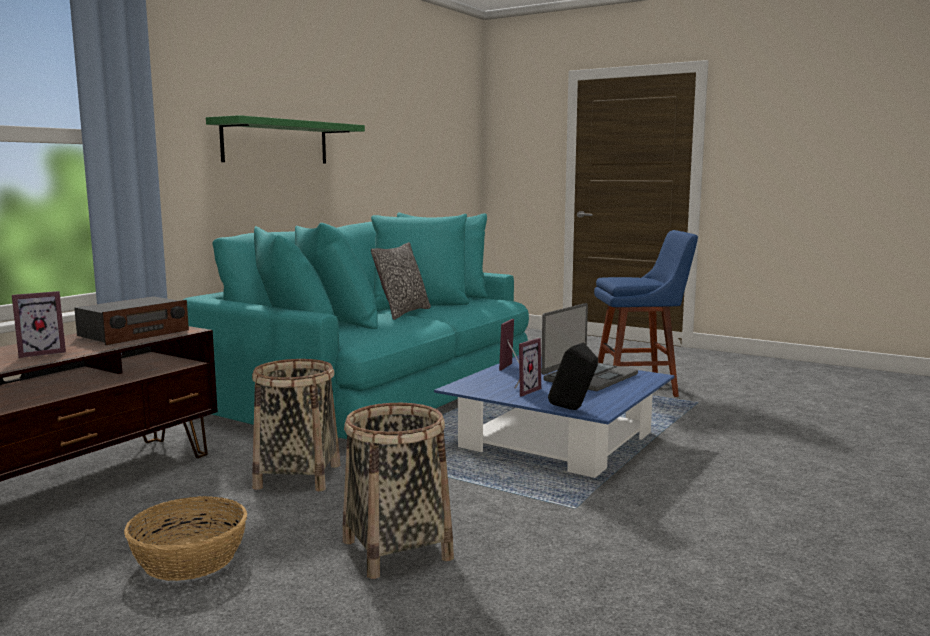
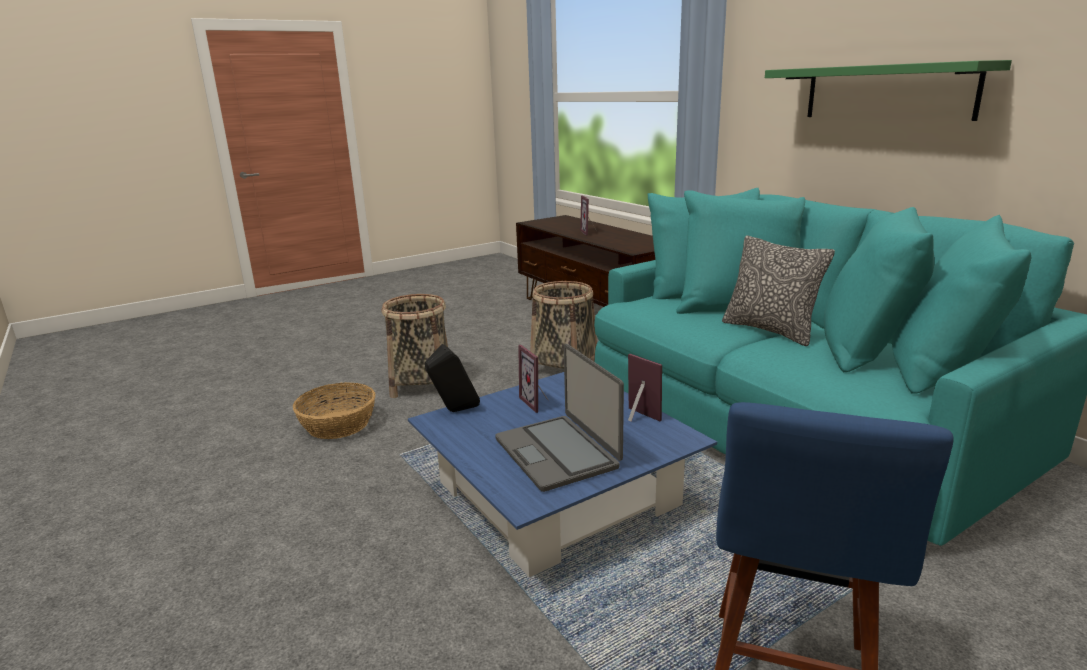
camera: 115 degrees right, 10 degrees up
radio [74,297,189,345] -> none
basket [124,496,247,581] -> basket moved to [293,382,376,439]

